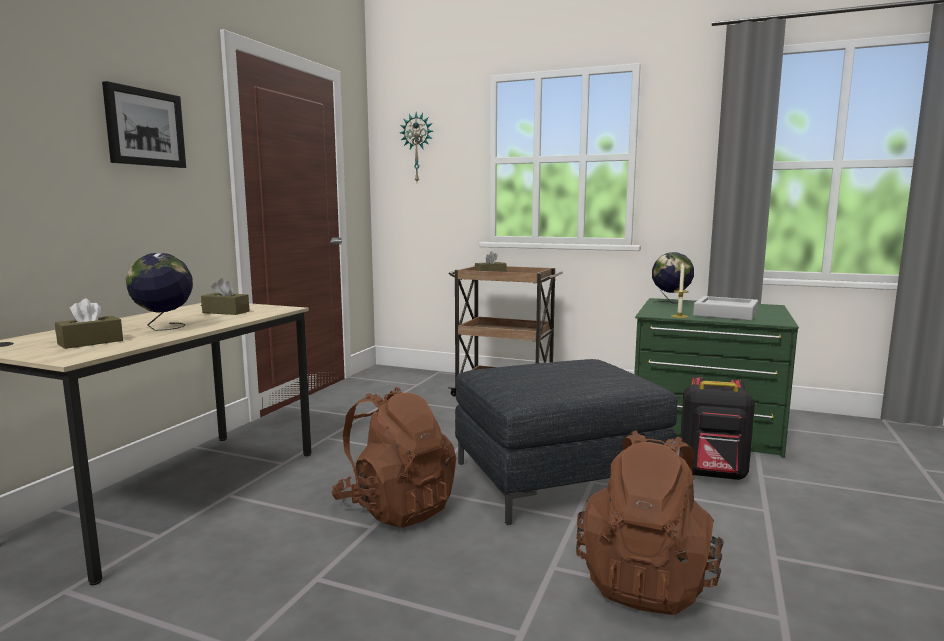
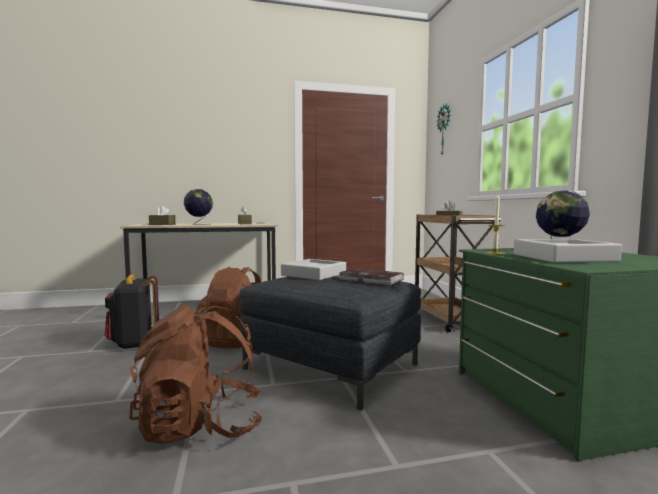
camera: 55 degrees right, 5 degrees down
picture [102,81,186,168] -> none
black backpack [679,377,755,480] -> black backpack moved to [105,275,159,349]
none -> grey tray [281,259,346,280]
none -> book [339,268,404,285]

